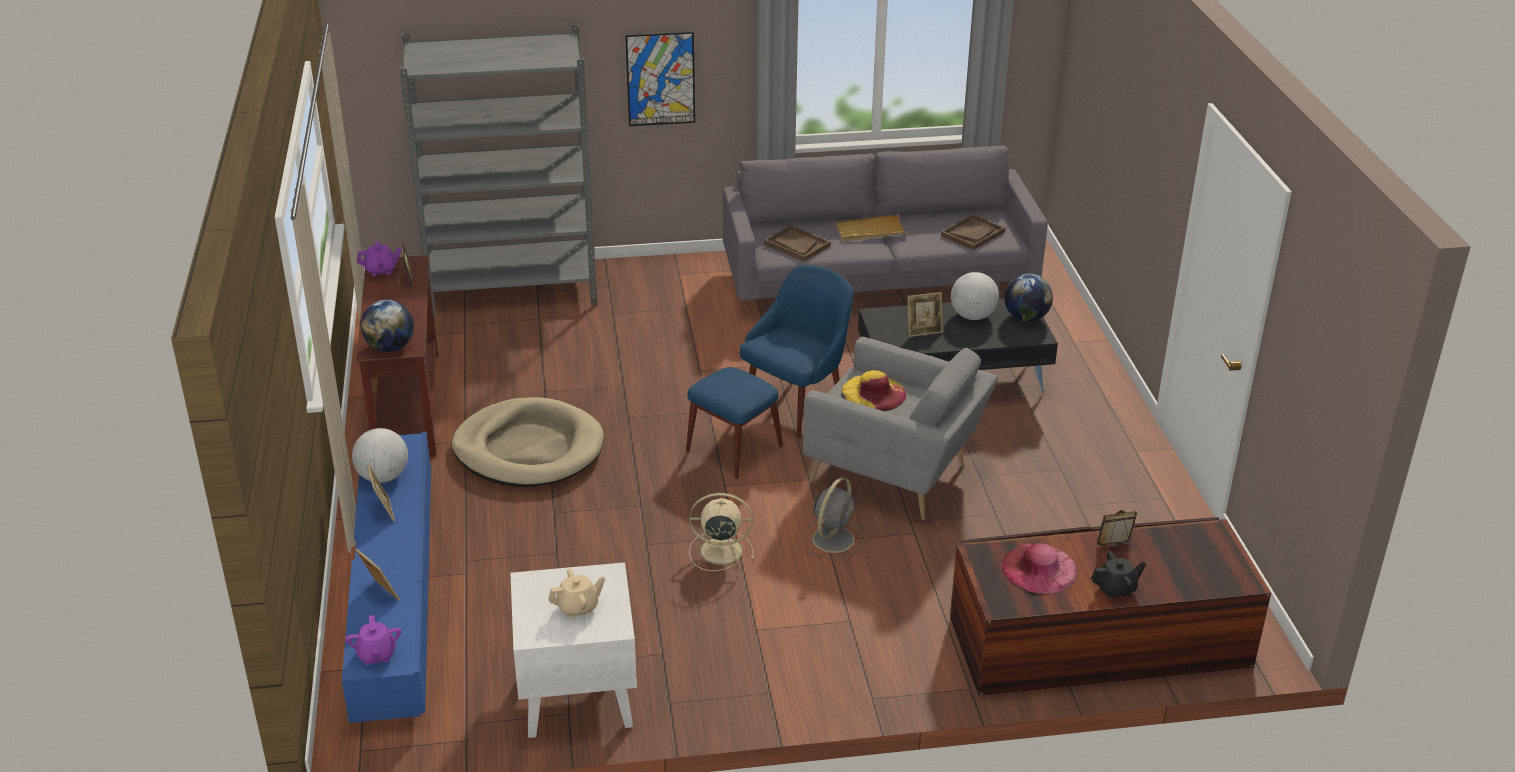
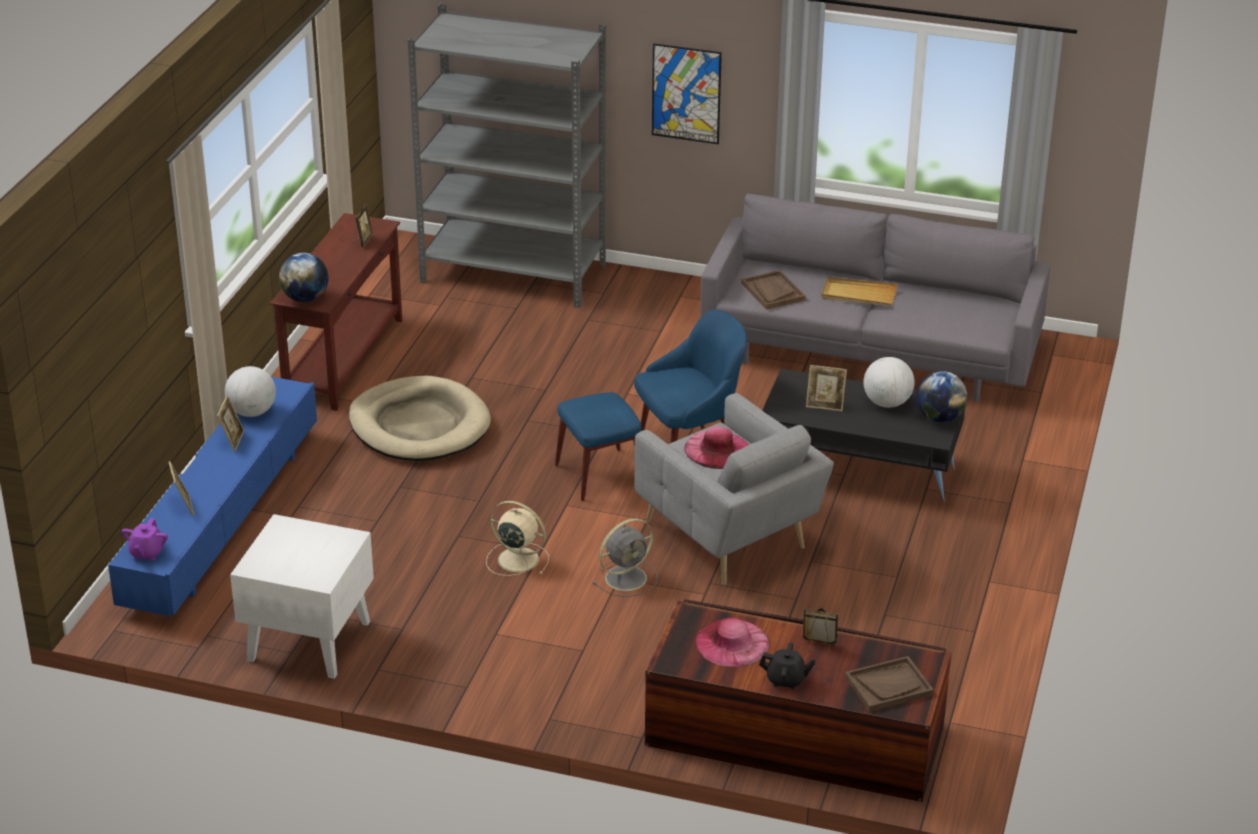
camera: 25 degrees right, 0 degrees up
purple teapot [357,241,402,276] -> none
beige teapot [548,569,605,618] -> none
yellow hat [841,370,906,411] -> pink hat [684,426,749,469]
brown tray [941,214,1005,250] -> brown tray moved to [845,656,934,712]

